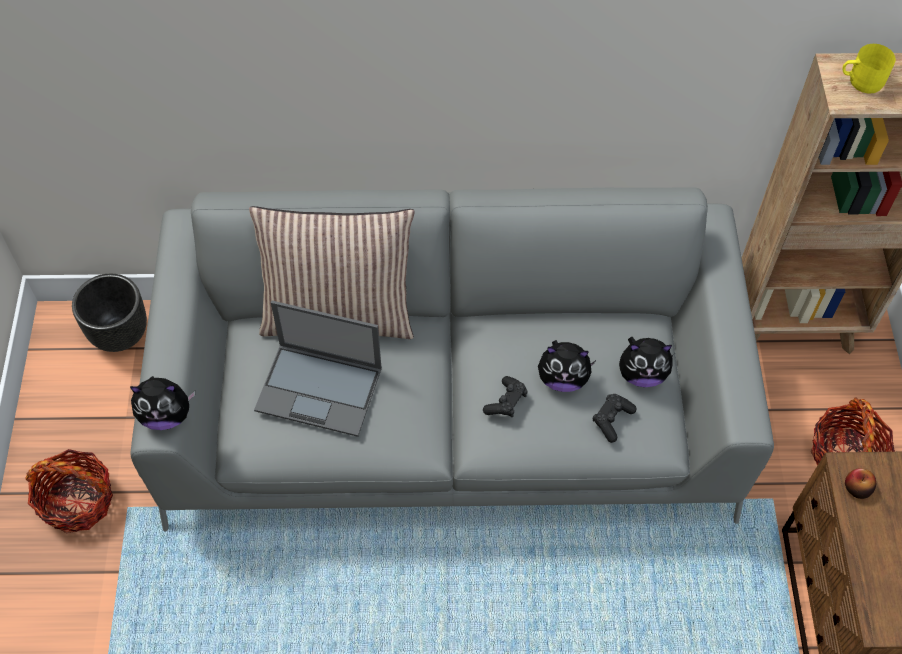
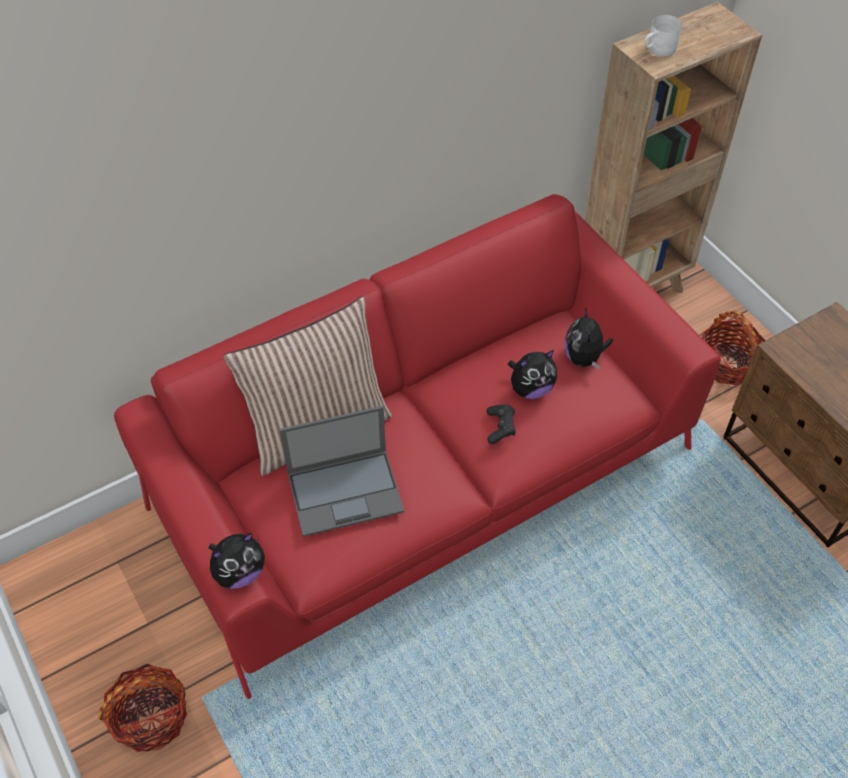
camera: 30 degrees left, 5 degrees down
black planter [72,273,147,352] -> none
grey sofa [130,187,774,531] -> red sofa [114,194,721,699]
black game controller [593,394,637,443] -> none
plush toy [619,337,674,387] -> plush toy turned 120 degrees clockwise [564,308,613,370]
yellow mug [842,44,896,93] -> white mug [644,15,682,57]
apple [845,468,876,499] -> none

